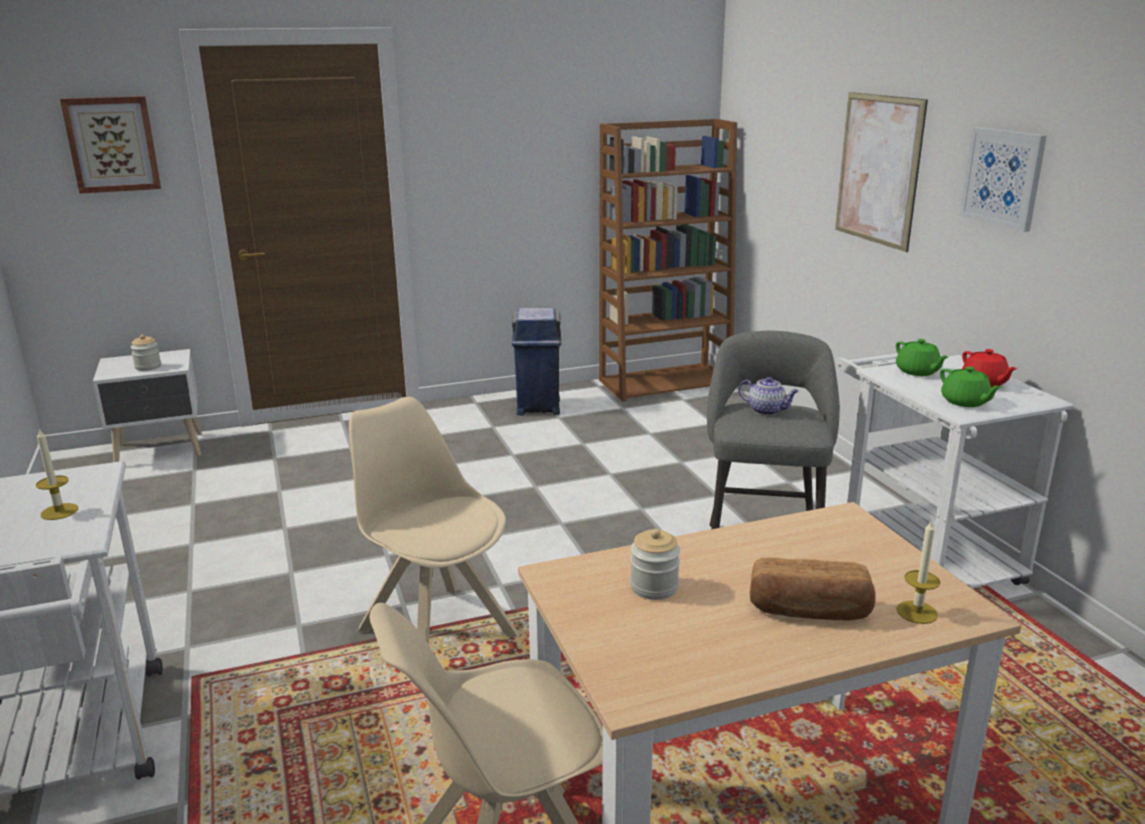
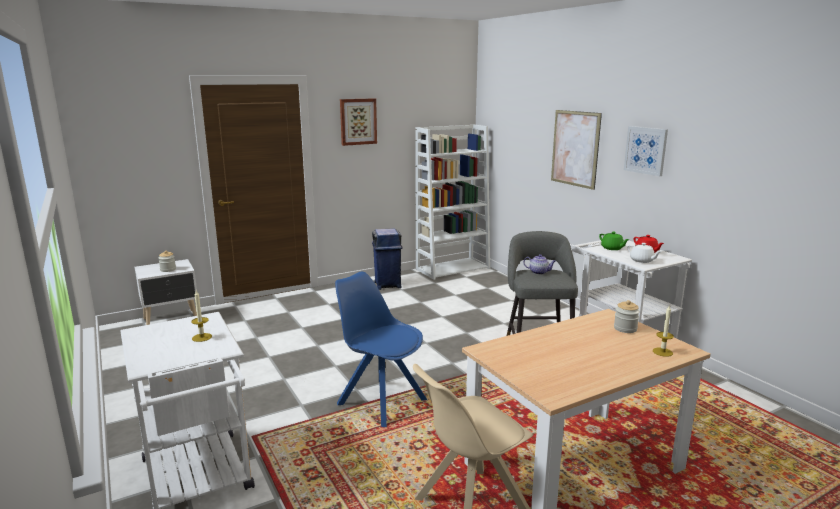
camera: 10 degrees left, 5 degrees down
picture [60,96,161,194] -> picture moved to [340,98,377,146]
beige chair [349,397,518,645] -> blue chair [335,272,427,427]
brown bookcase [599,119,737,402] -> white bookcase [415,125,490,280]
jar [630,529,680,600] -> jar moved to [614,300,640,333]
bread [750,558,875,621] -> none
green teapot [940,366,1002,407] -> white teapot [627,243,662,263]

